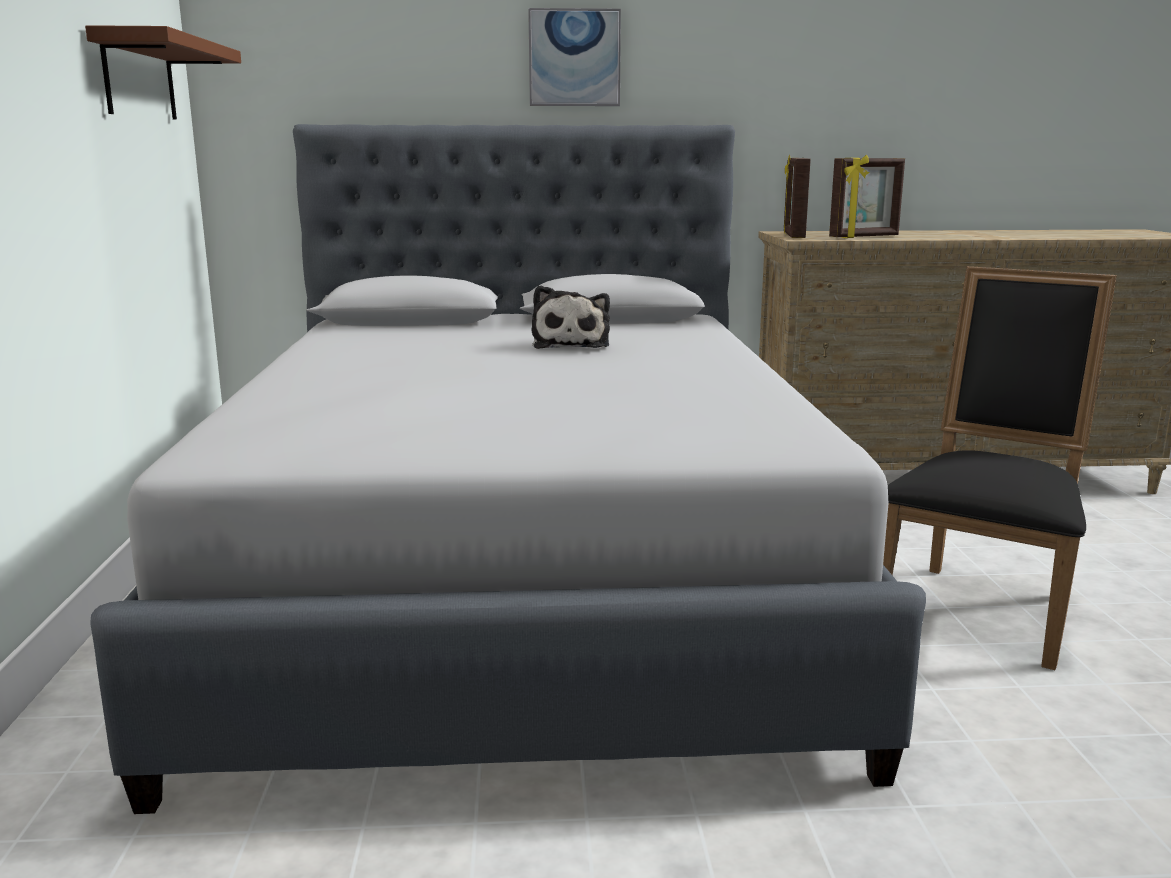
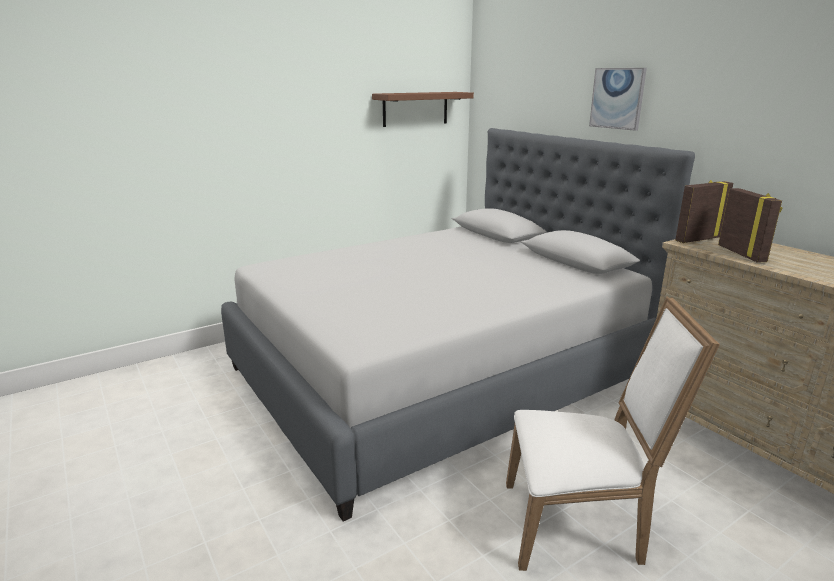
camera: 60 degrees right, 5 degrees up
plush toy [532,285,610,349] -> none
picture frame [829,155,905,238] -> picture frame turned 135 degrees counterclockwise [718,188,782,263]
black chair [883,266,1117,670] -> white chair [506,296,720,571]

